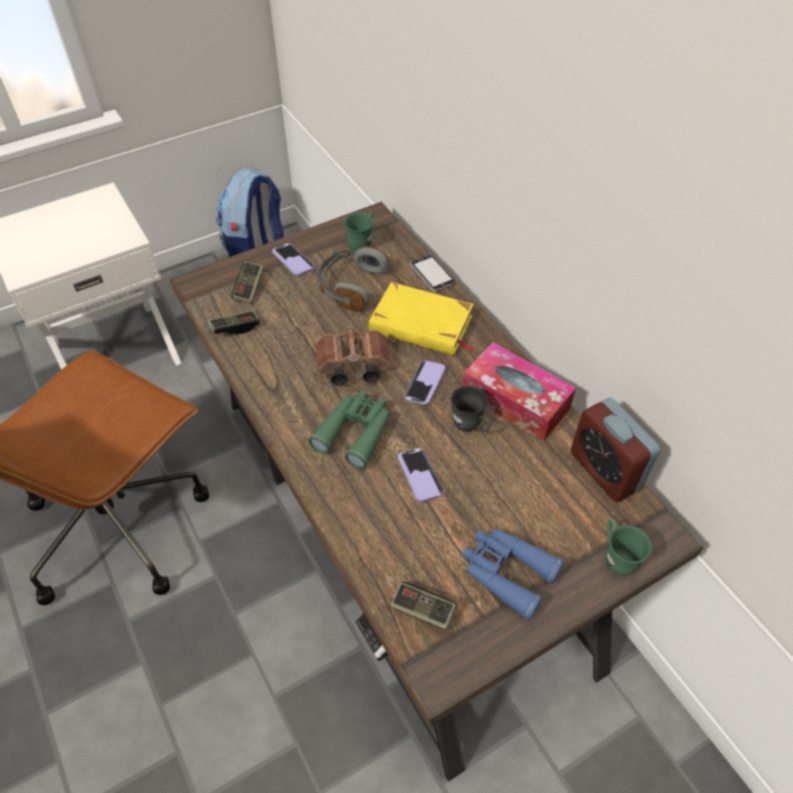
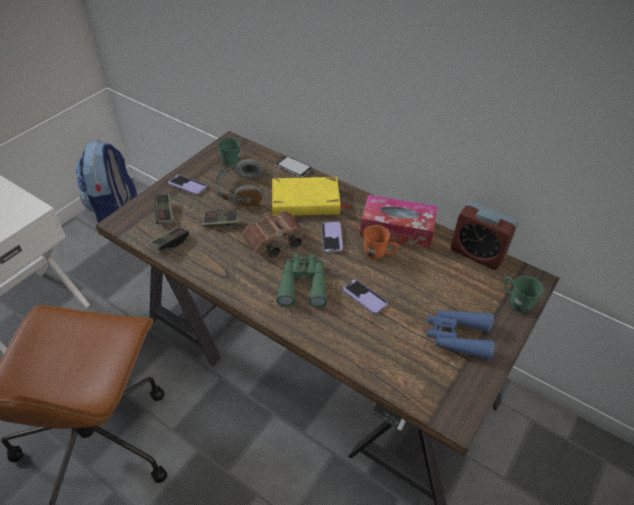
camera: 25 degrees left, 5 degrees down
game controller [390,581,457,631] -> game controller moved to [203,209,240,228]
grey mug [451,386,491,433] -> orange mug [363,225,398,260]

